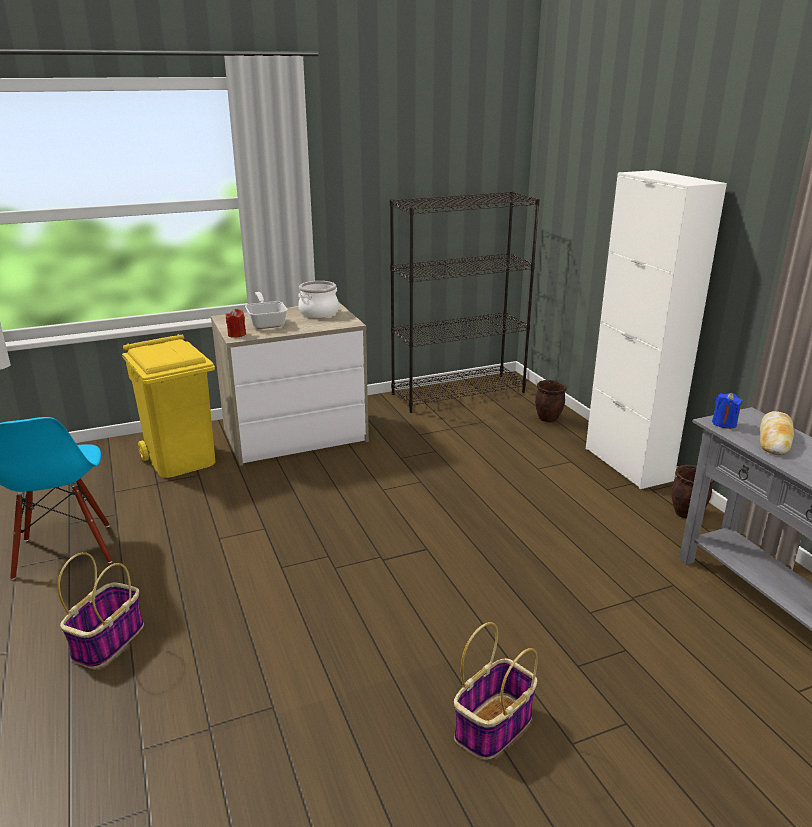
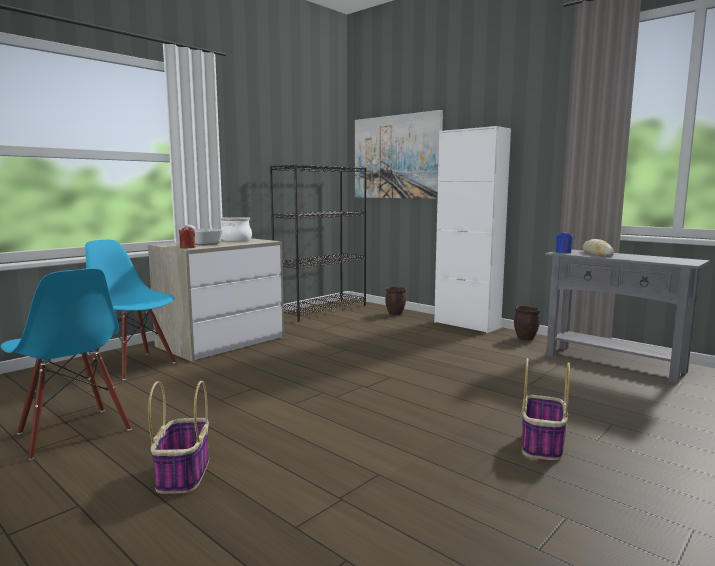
camera: 25 degrees left, 15 degrees down
yellow trash can [122,334,215,478] -> blue chair [85,240,176,380]
none -> picture [355,110,443,199]

